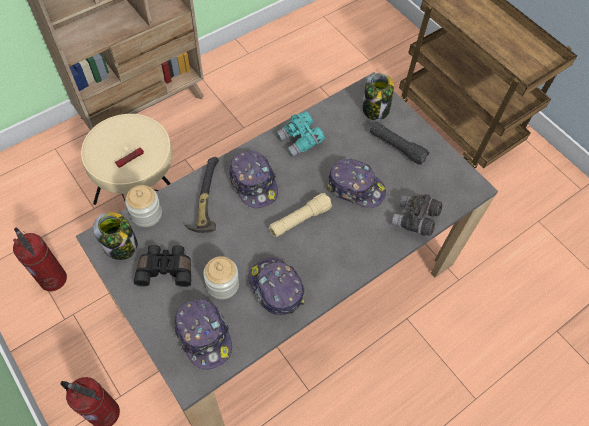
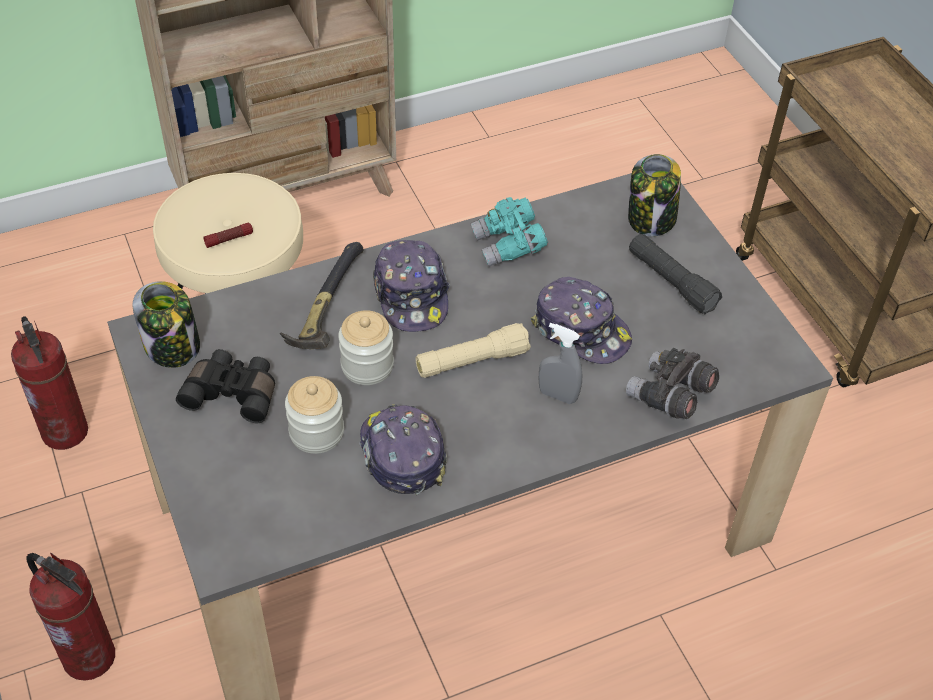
camera: 15 degrees right, 10 degrees down
jar [125,185,162,227] -> jar moved to [338,310,394,385]
cap [174,299,232,370] -> none
none -> grey spray bottle [539,323,582,404]

